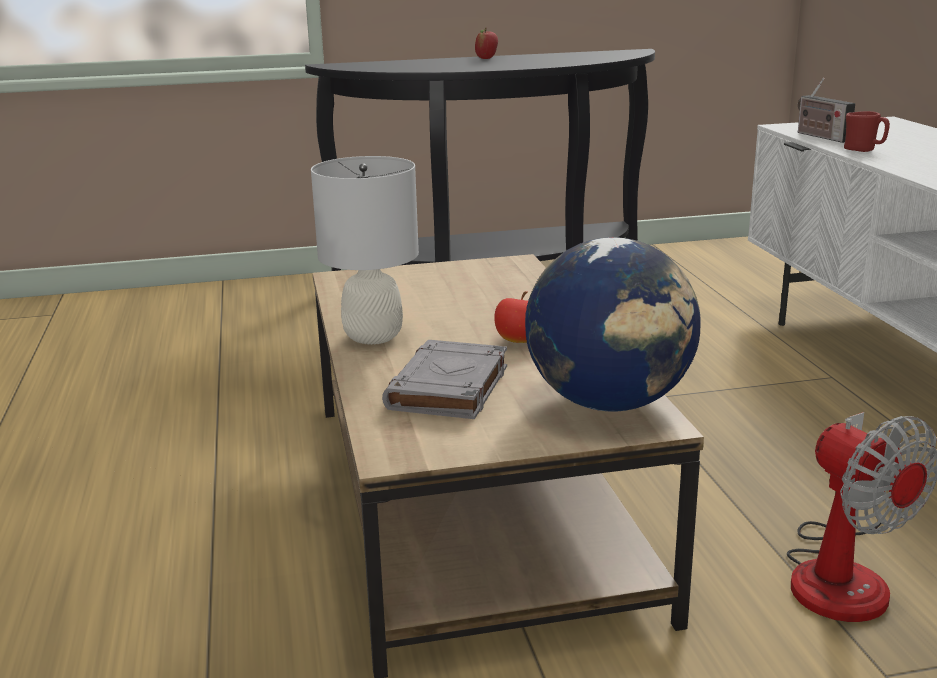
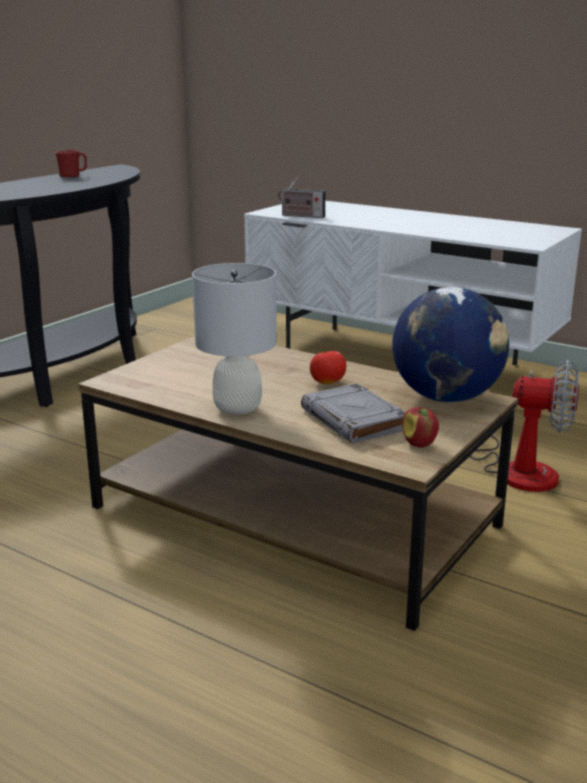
camera: 45 degrees left, 0 degrees up
apple [475,28,498,59] -> apple moved to [402,406,439,448]
red mug [844,111,890,152] -> red mug moved to [56,150,87,177]

